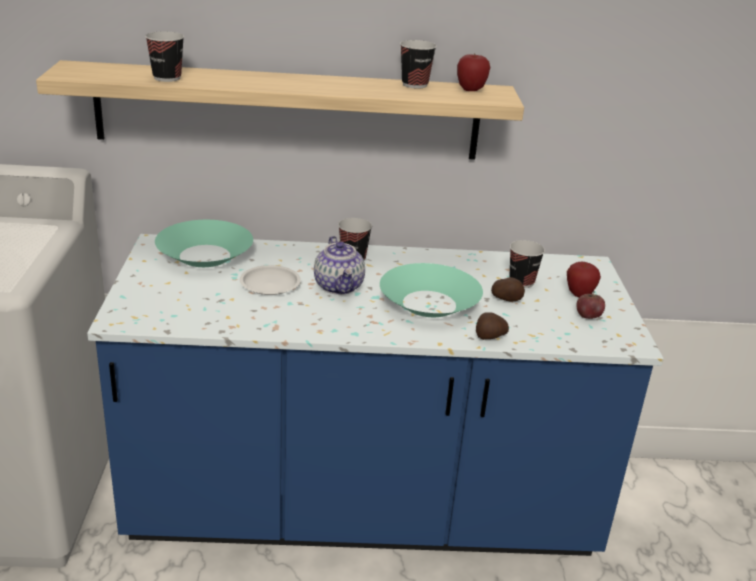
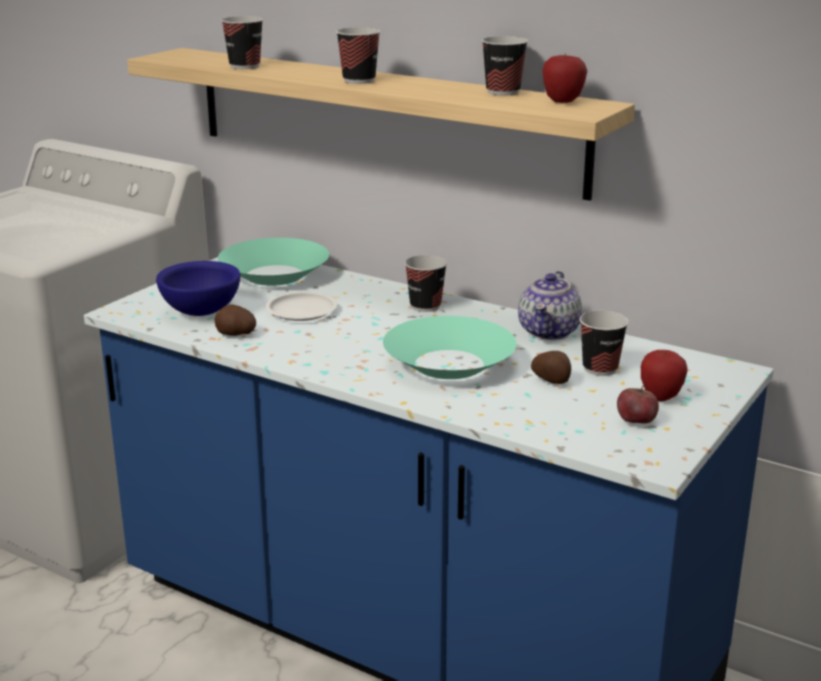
camera: 35 degrees right, 5 degrees down
teapot [314,236,365,295] -> teapot moved to [518,271,582,340]
potato [476,312,509,340] -> potato moved to [214,304,256,336]
none -> blue bowl [156,261,240,316]
none -> cup [336,27,381,84]

